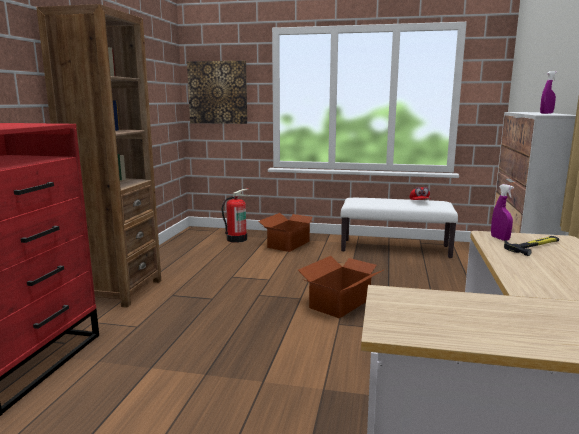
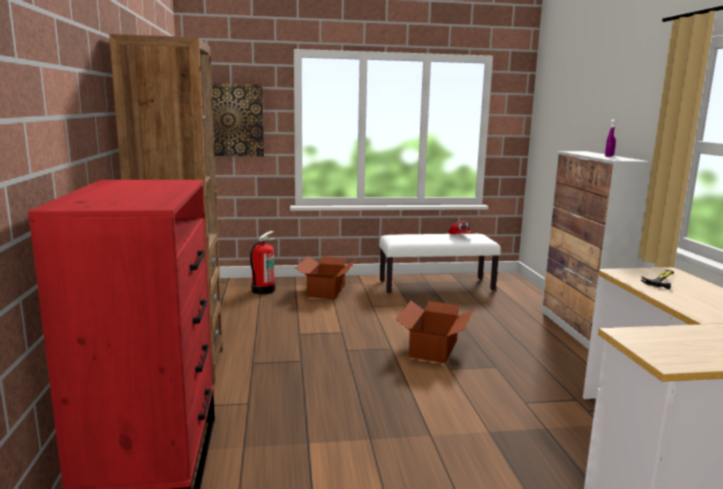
camera: 20 degrees left, 0 degrees up
purple spray bottle [491,184,514,241] -> none

